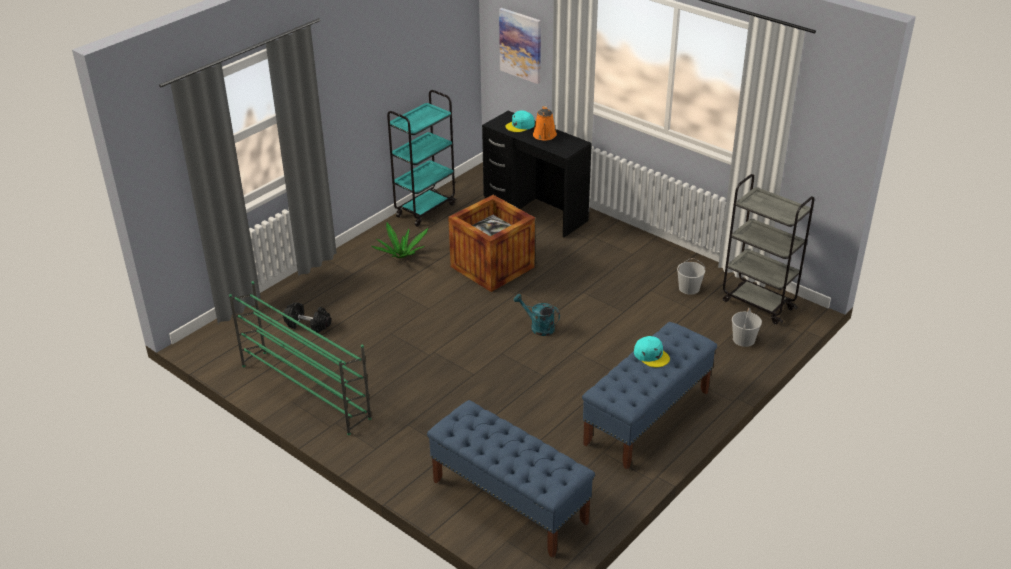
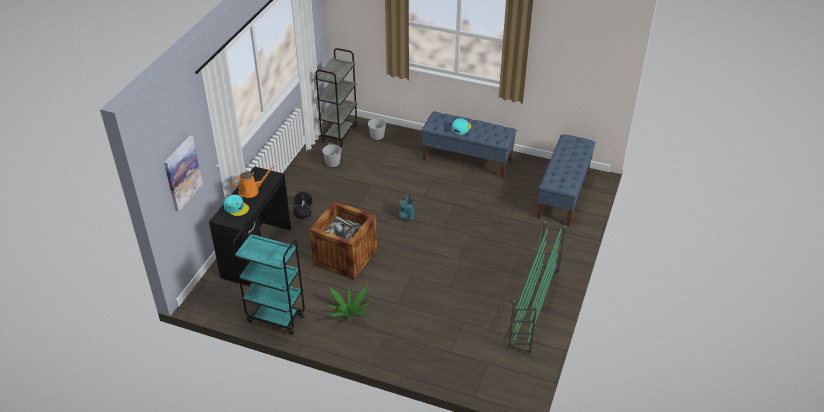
camera: 110 degrees left, 5 degrees up
black dumbbell [283,302,331,333] -> black dumbbell moved to [293,191,312,219]

